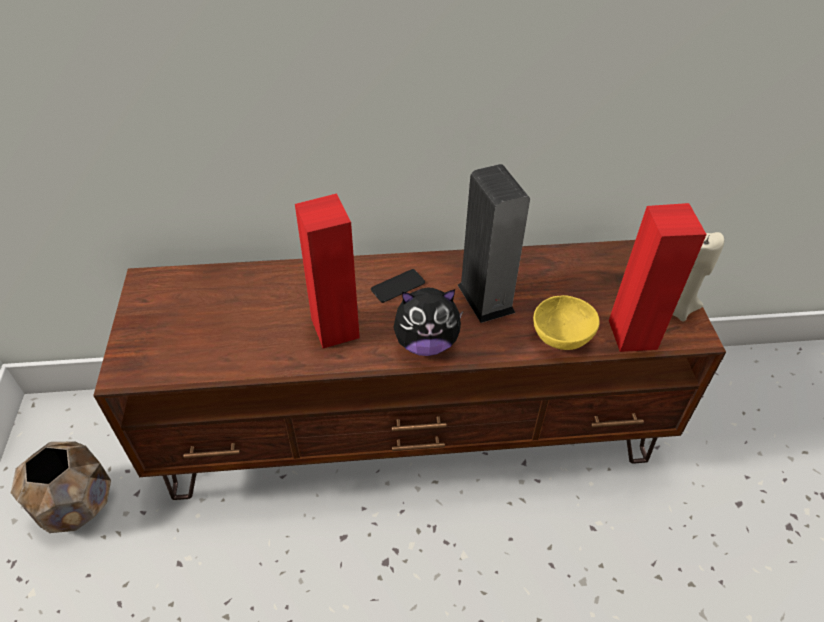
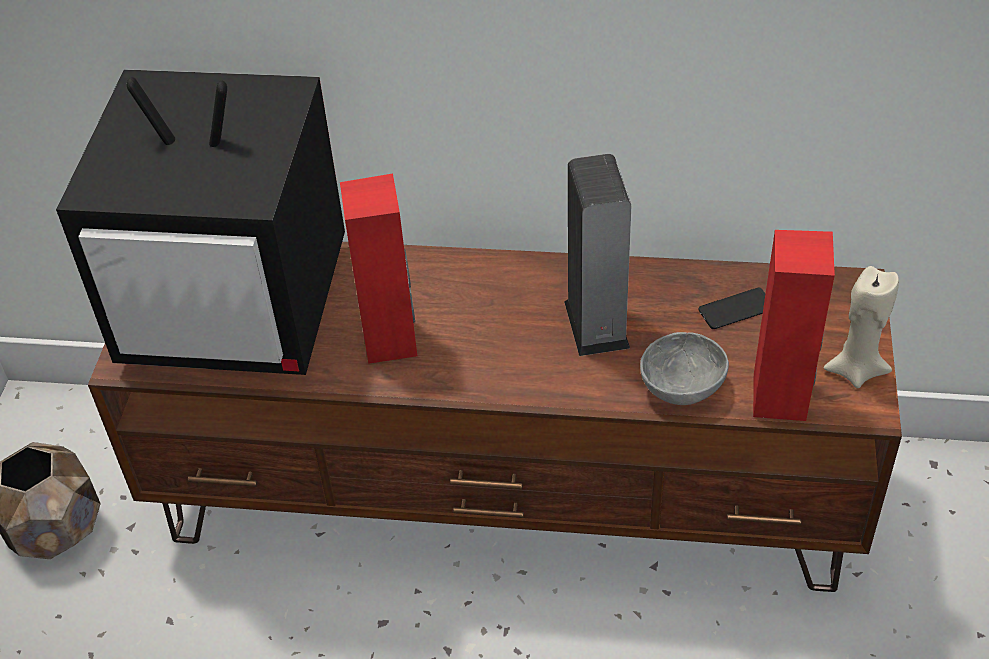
camera: 15 degrees right, 0 degrees up
phone [371,269,425,303] -> phone moved to [698,288,765,329]
plush toy [393,287,464,356] -> none
yellow bowl [533,295,600,350] -> grey bowl [640,332,729,405]
none -> television [56,69,345,375]

